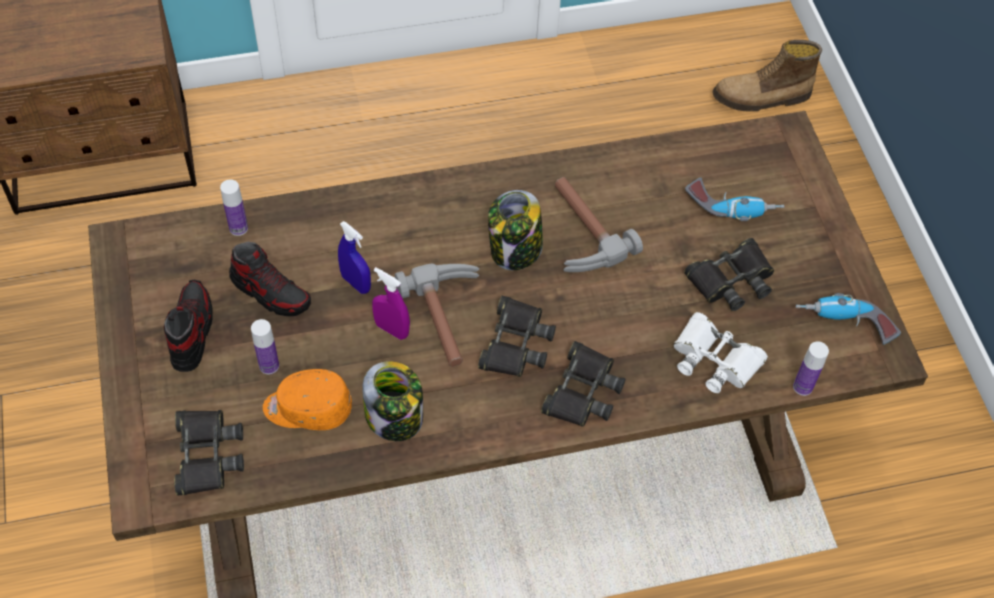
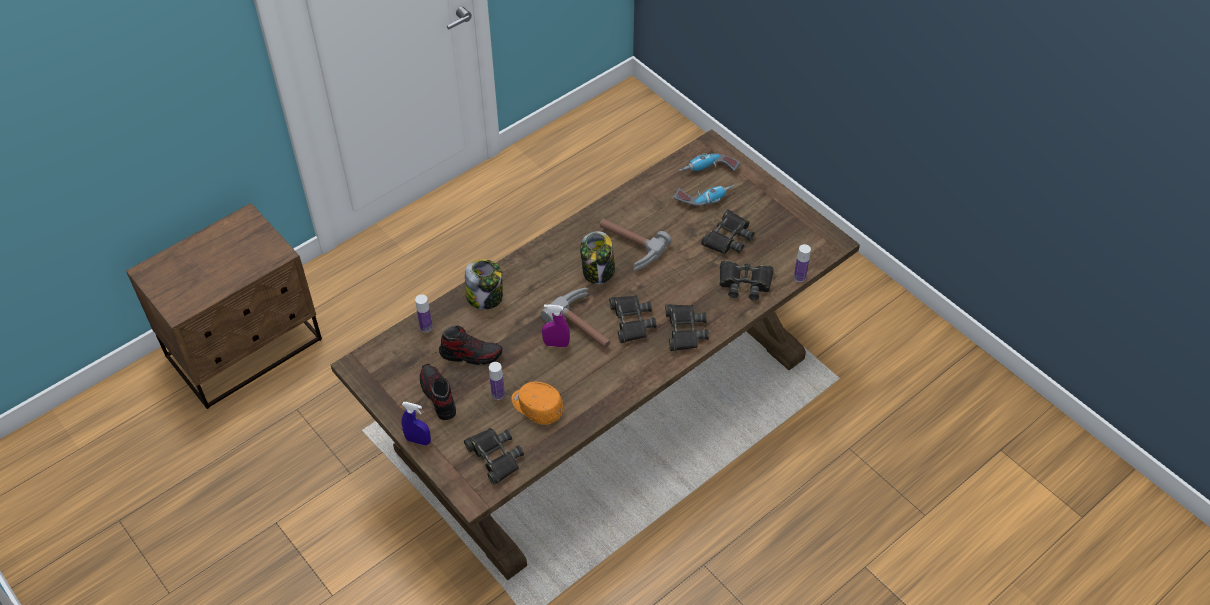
camera: 25 degrees left, 5 degrees down
orange cap [263,369,352,430] -> orange cap turned 60 degrees clockwise [511,382,564,425]
blue spray bottle [338,221,371,294] -> blue spray bottle moved to [402,402,431,446]
jar [363,361,423,441] -> jar moved to [465,259,503,309]
white binoculars [674,312,768,393] -> black binoculars [719,260,774,300]
boot [712,40,822,112] -> none
power drill [796,293,901,345] -> power drill moved to [679,153,740,171]

